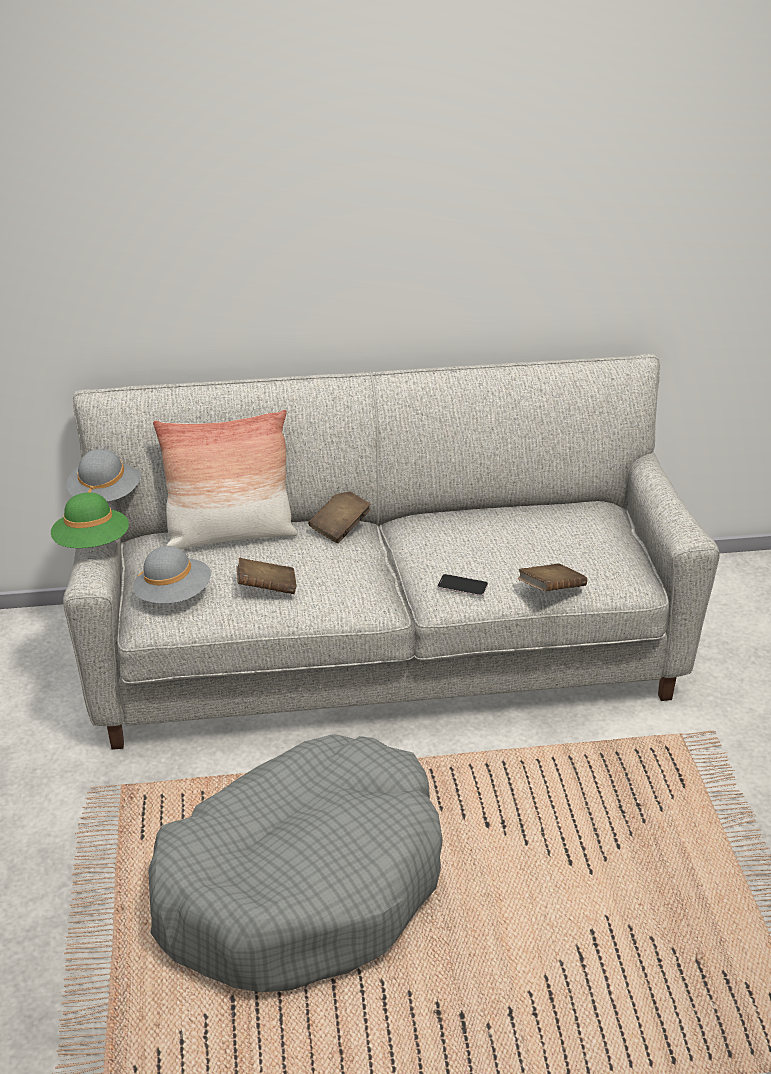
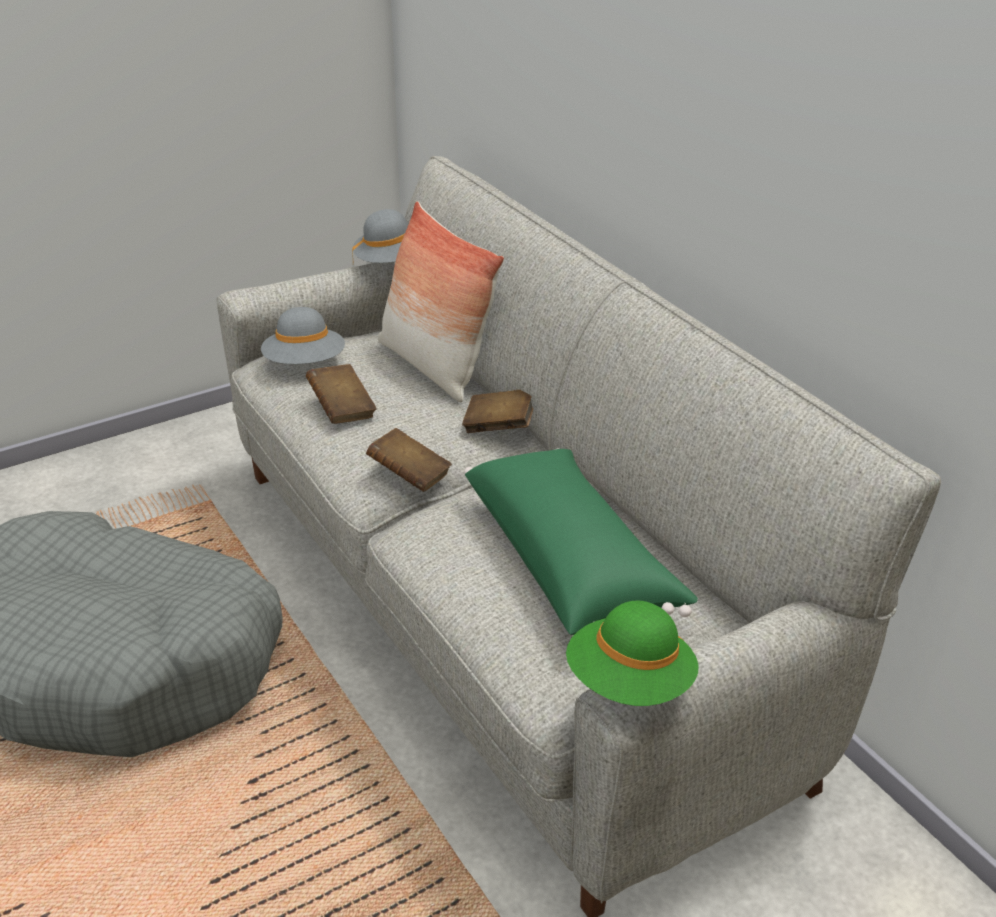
camera: 65 degrees right, 0 degrees up
green hat [51,493,129,548] -> green hat moved to [566,601,699,706]
phone [437,574,488,596] -> none
brown book [518,564,587,591] -> brown book moved to [366,428,452,492]
none -> green pillow [464,449,698,635]

